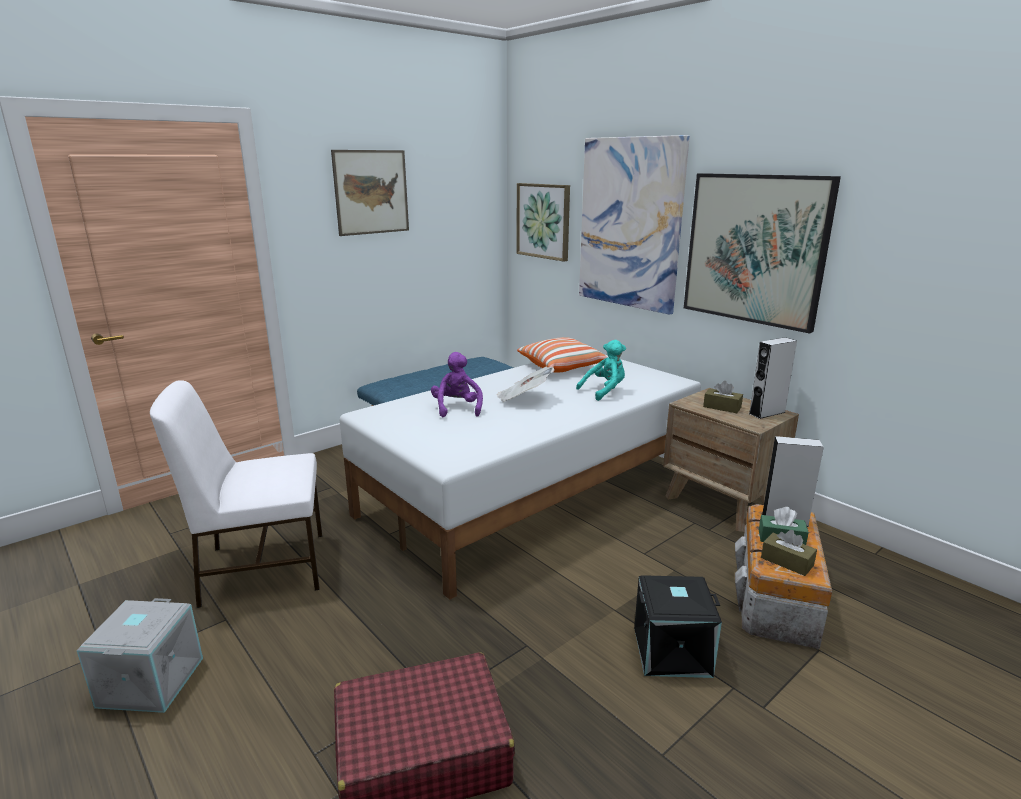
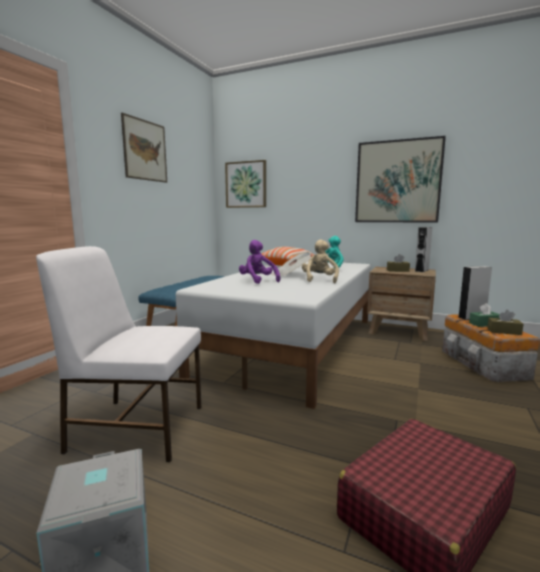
camera: 25 degrees left, 10 degrees down
white chair [150,380,322,608] -> white chair turned 45 degrees clockwise [36,246,201,462]
picture [579,135,690,315] -> none
black storage box [634,575,722,678] -> none
none -> beige plush toy [302,239,339,283]

